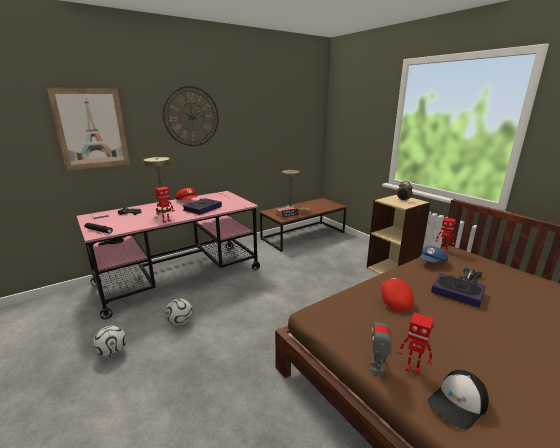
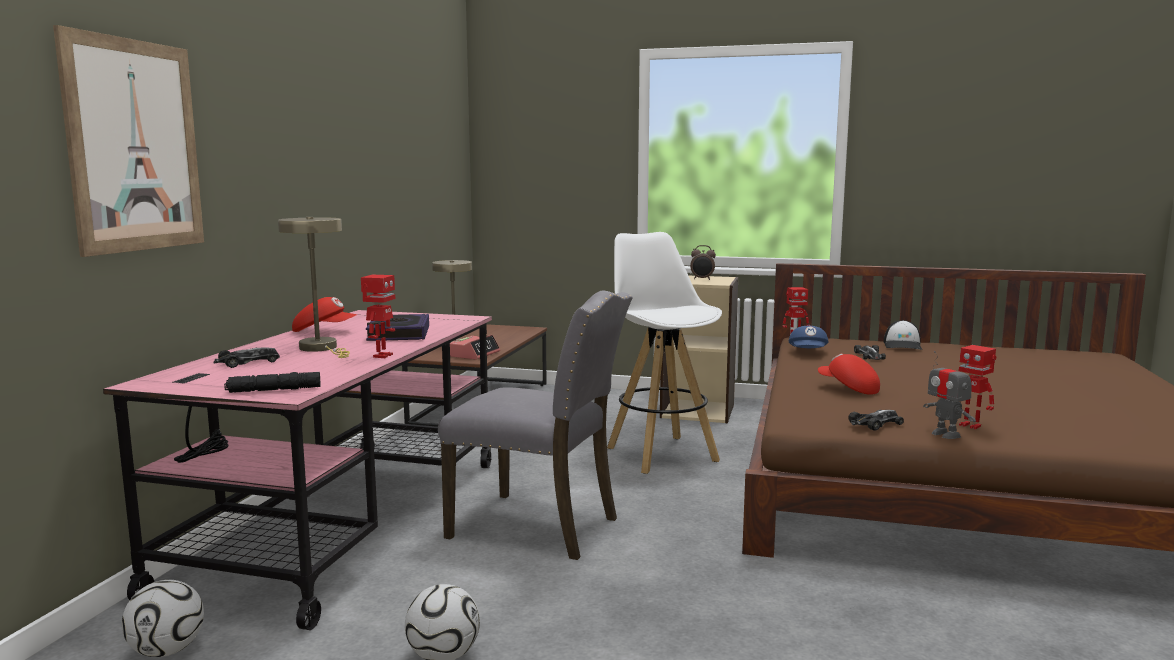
camera: 40 degrees left, 10 degrees down
wall clock [163,86,218,146] -> none
football [165,298,193,326] -> football moved to [122,580,204,657]
toy robot [398,312,434,375] -> toy robot turned 60 degrees clockwise [958,345,996,429]
cap [428,370,489,430] -> cap moved to [883,320,922,350]
book [431,273,486,308] -> none
none -> grey chair [438,291,633,560]
none -> white stool [607,232,722,474]
none -> toy car [848,410,904,431]

